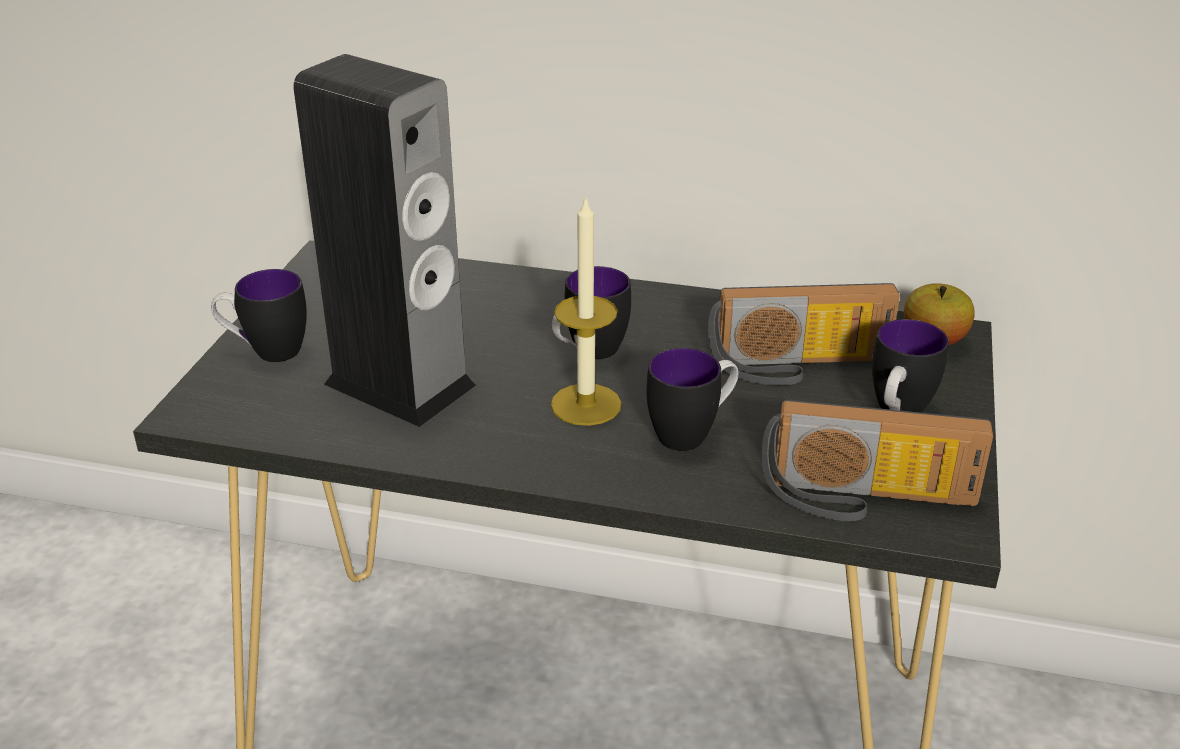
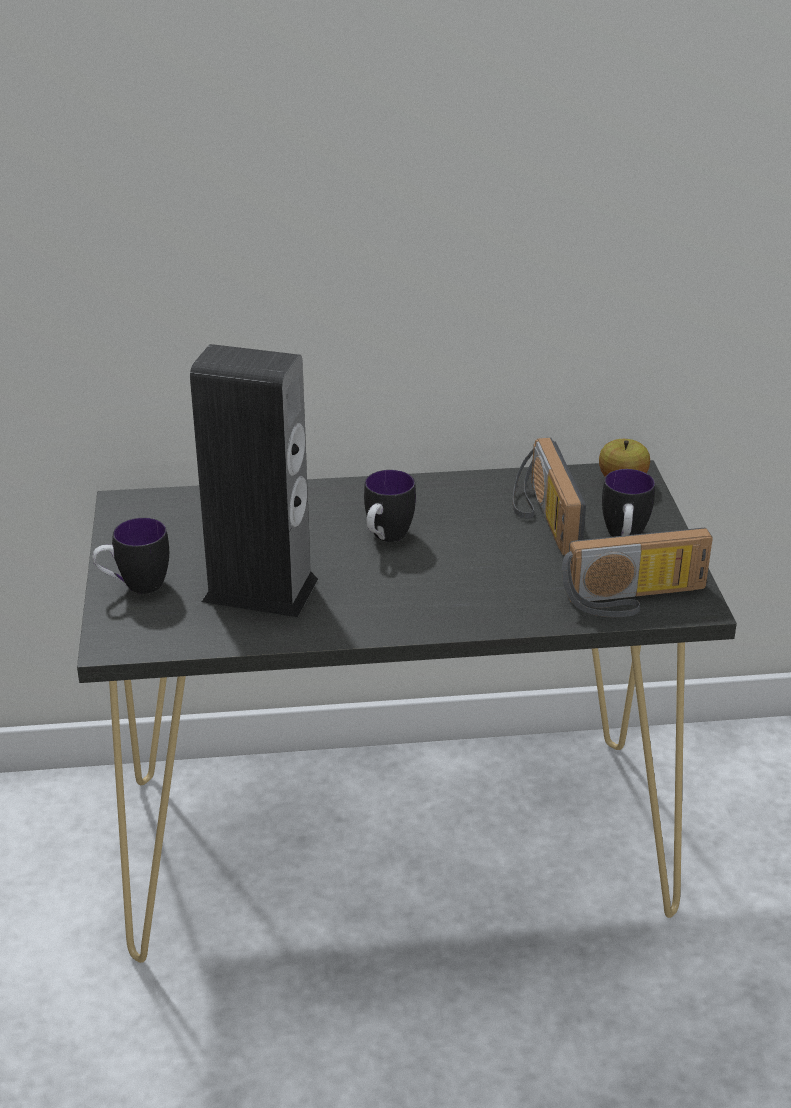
camera: 20 degrees left, 0 degrees up
candle [551,195,621,426] -> none
mug [646,348,738,451] -> none
radio [708,283,900,385] -> radio turned 105 degrees clockwise [513,438,586,556]

